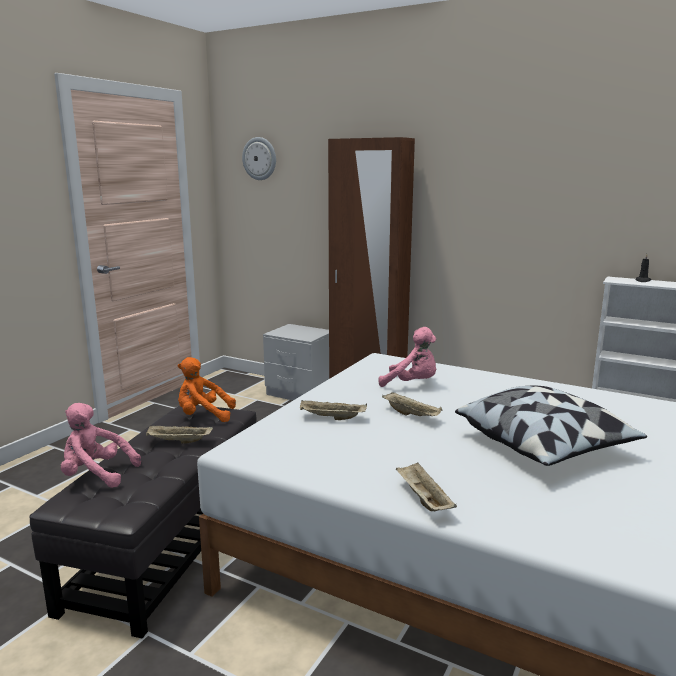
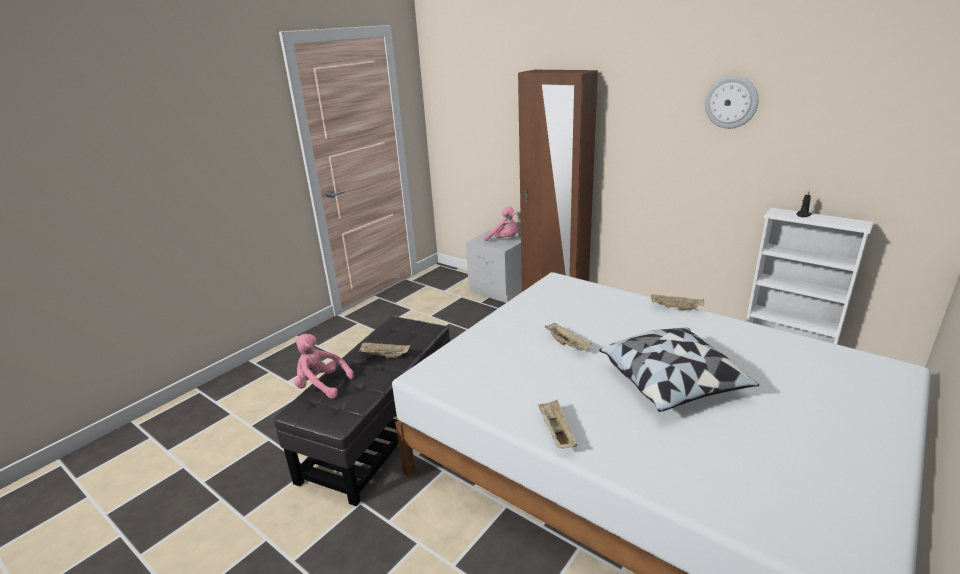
camera: 10 degrees right, 10 degrees up
orange plush toy [178,357,236,422] -> none
wall clock [242,137,276,180] -> wall clock moved to [705,76,758,129]
beige tray [300,400,367,420] -> beige tray moved to [651,294,704,310]
pink plush toy [379,327,436,387] -> pink plush toy moved to [484,206,518,241]

